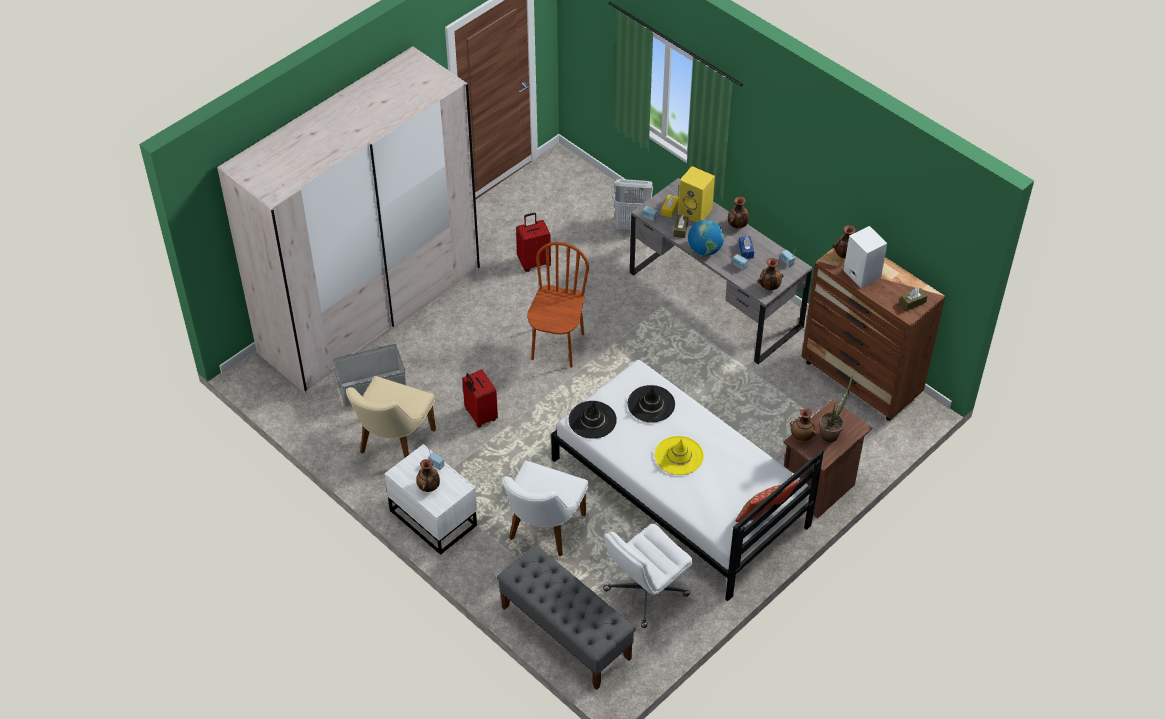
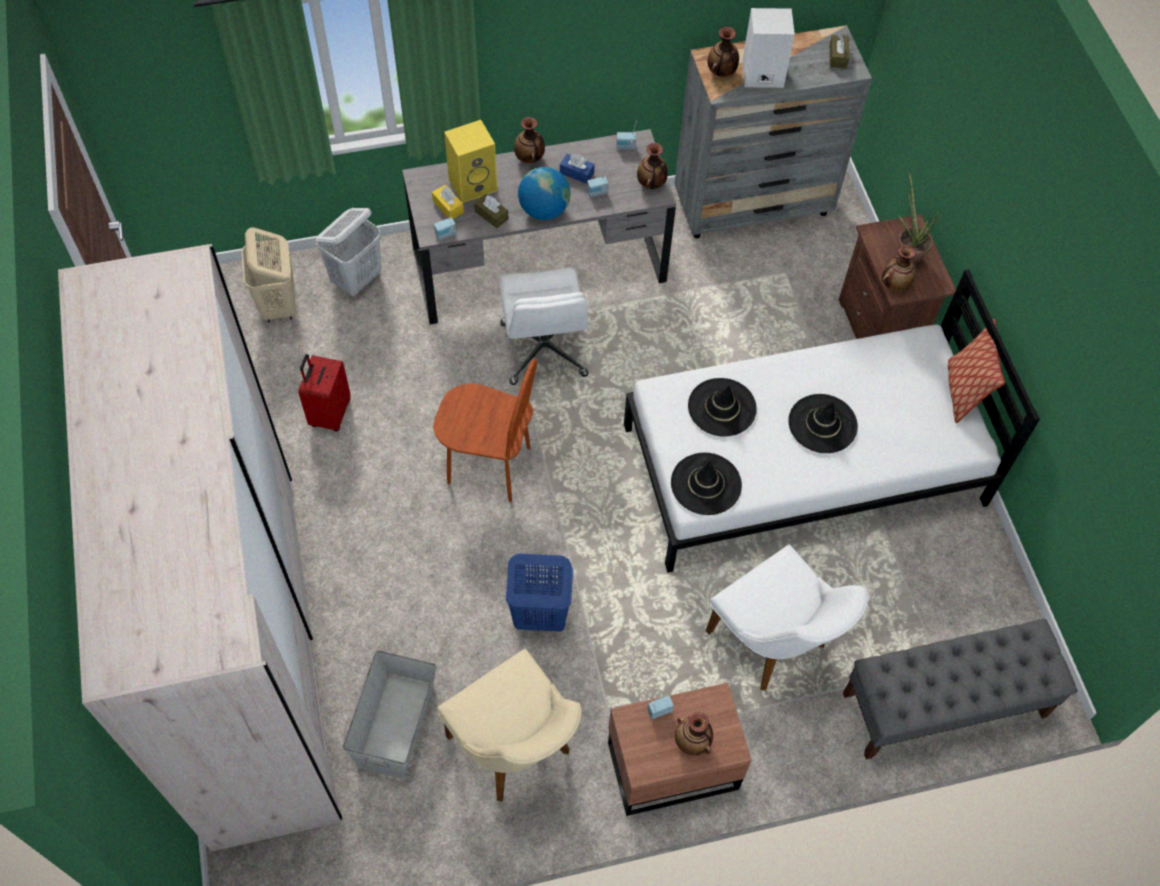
camera: 60 degrees left, 10 degrees up
white nightstand [385,444,477,555] -> brown nightstand [608,683,752,816]
red suitcase [462,370,498,427] -> blue laundry basket [506,553,573,631]
brown chair [527,242,589,367] -> brown chair turned 150 degrees clockwise [433,359,537,502]
white office chair [603,524,693,628] -> white office chair moved to [500,267,589,385]
yellow hat [655,436,704,475] -> black hat [788,394,858,453]
brown dresser [801,248,945,421] -> grey dresser [674,25,872,238]
none -> beige laundry basket [242,228,296,323]

